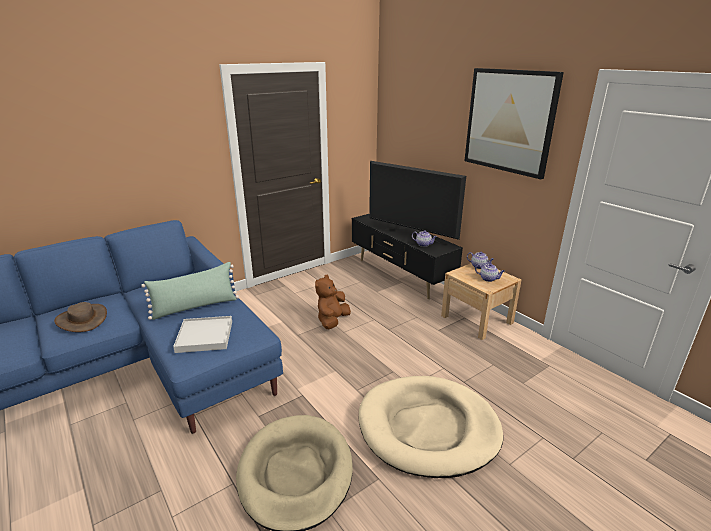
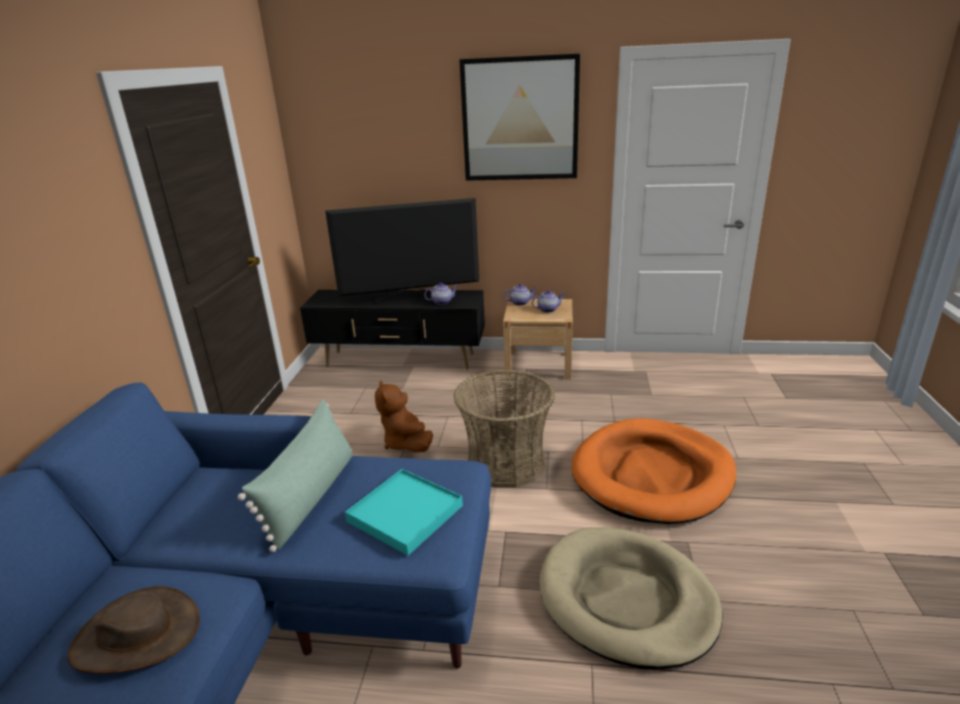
camera: 45 degrees left, 0 degrees up
white tray [173,316,232,353] -> turquoise tray [345,469,463,556]
beige dog bed [359,376,503,478] -> orange dog bed [571,419,736,524]
none -> basket [454,369,555,488]

